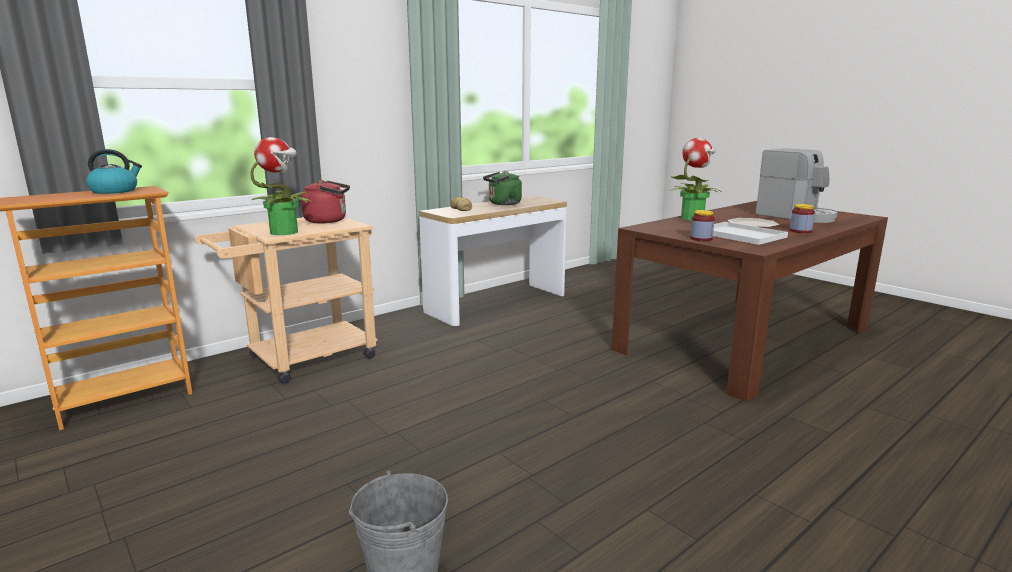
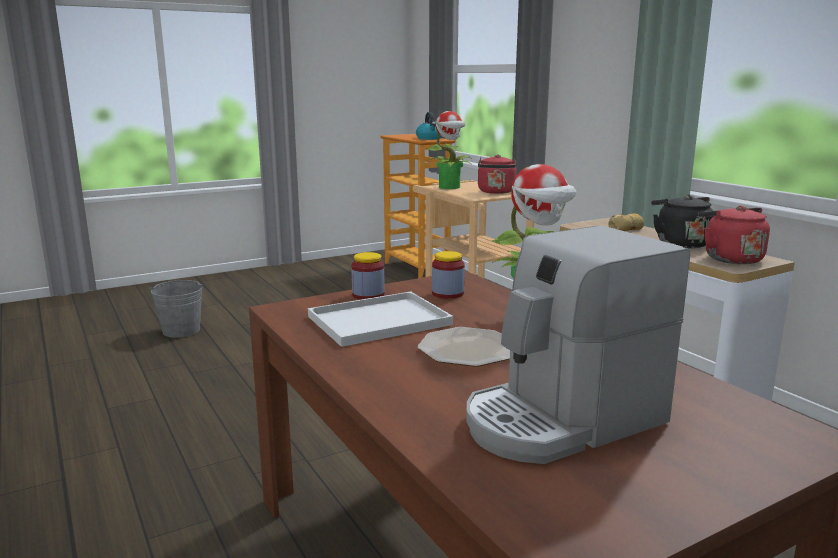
camera: 100 degrees right, 0 degrees up
green kettle [483,171,522,205] -> black kettle [651,195,714,248]
jar [789,204,815,233] -> jar moved to [432,251,465,299]
none -> red kettle [698,206,770,264]

